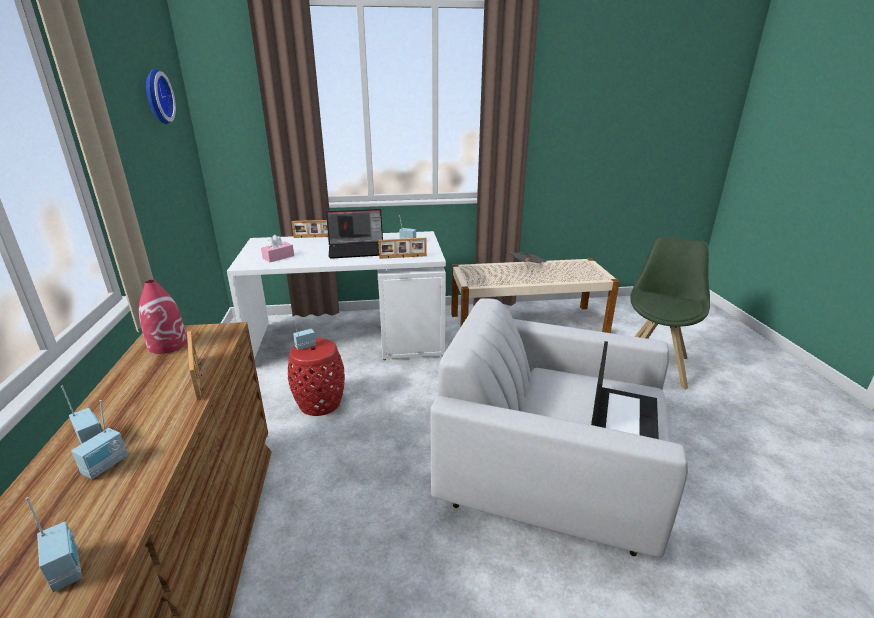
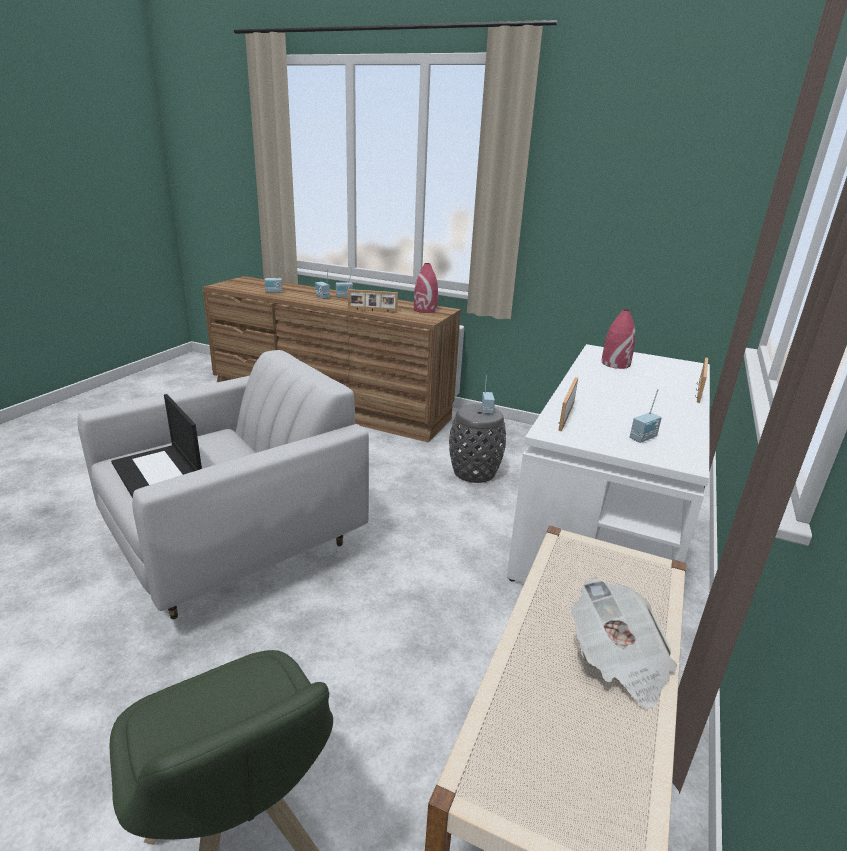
camera: 120 degrees right, 0 degrees up
wall clock [146,69,176,124] -> none
pink tissue box [261,235,294,262] -> red vase [601,309,636,369]
red stool [288,338,345,416] -> grey stool [449,404,506,483]
laptop [326,209,383,259] -> none

